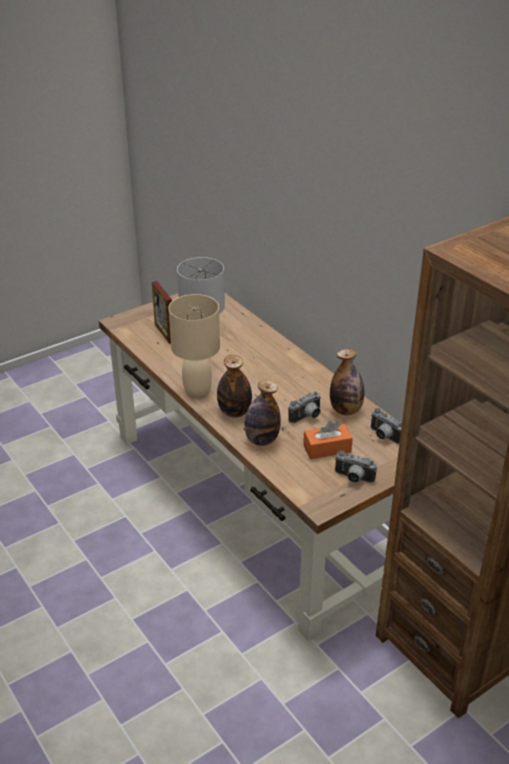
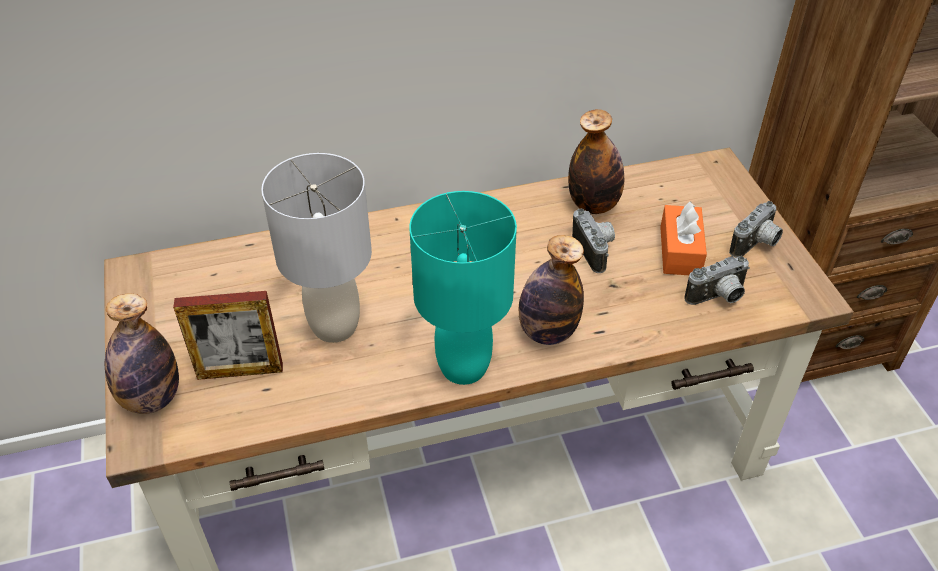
camera: 70 degrees left, 10 degrees up
beige table lamp [168,294,220,399] -> turquoise table lamp [409,191,517,385]
bottle [245,380,281,446] -> bottle moved to [105,294,179,414]
camera [371,408,402,444] -> camera moved to [684,256,750,305]

